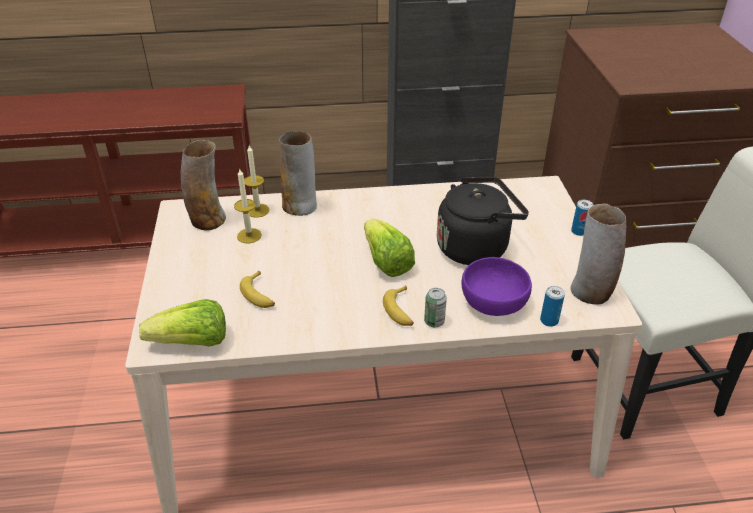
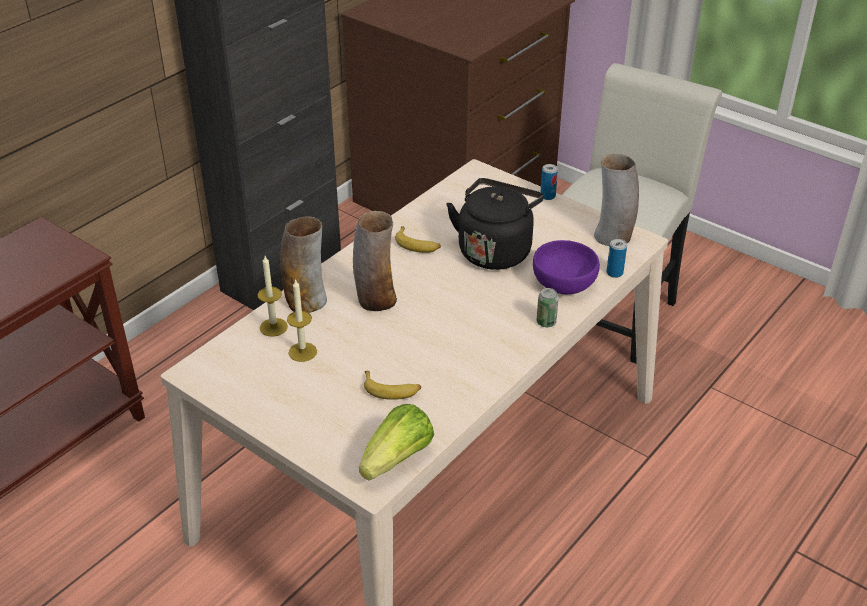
camera: 45 degrees left, 0 degrees up
vase [181,140,226,231] -> vase moved to [353,211,397,311]
lettuce [364,219,415,277] -> none
banana [383,285,414,326] -> banana moved to [395,226,441,253]

